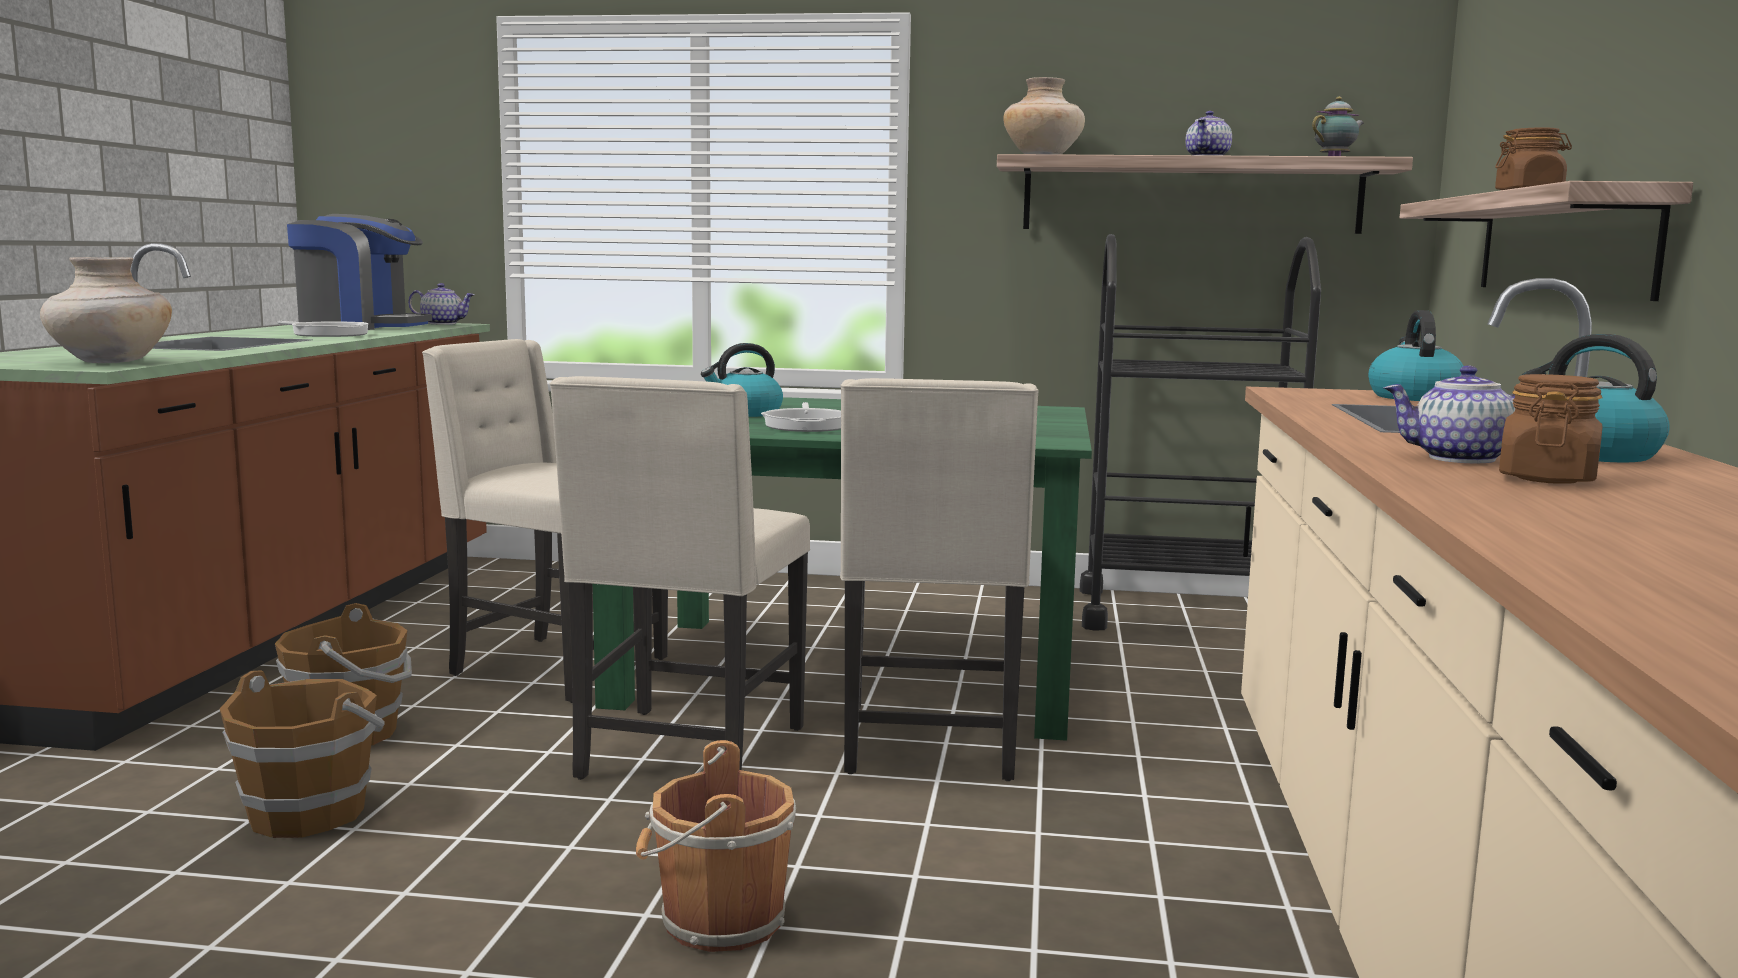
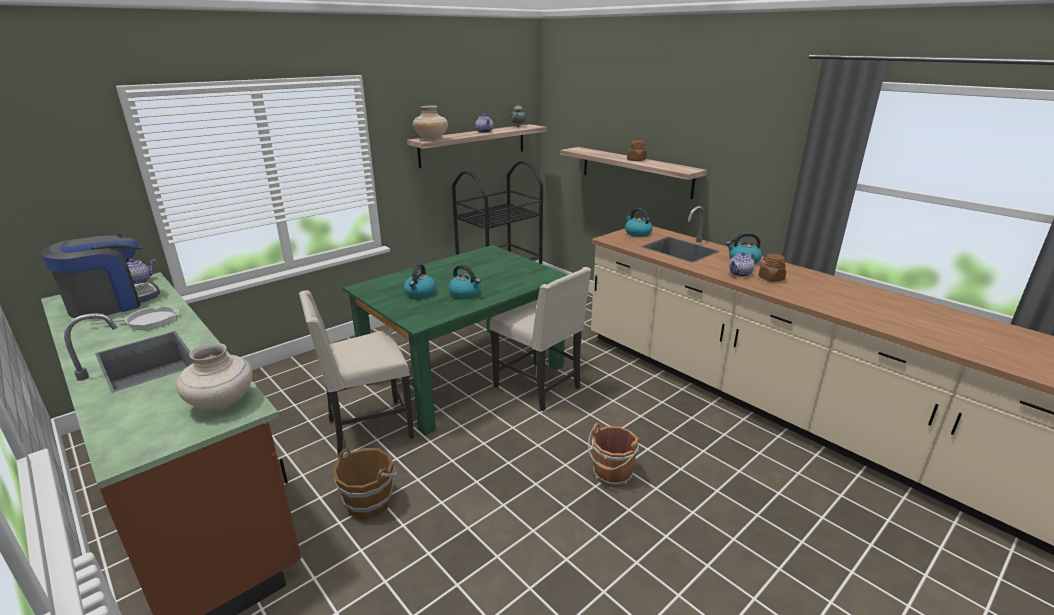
camera: 50 degrees left, 15 degrees up
brown bucket [220,670,385,838] -> none
beige chair [550,376,810,780] -> none
frying pan [761,402,841,432] -> kettle [448,265,481,299]

